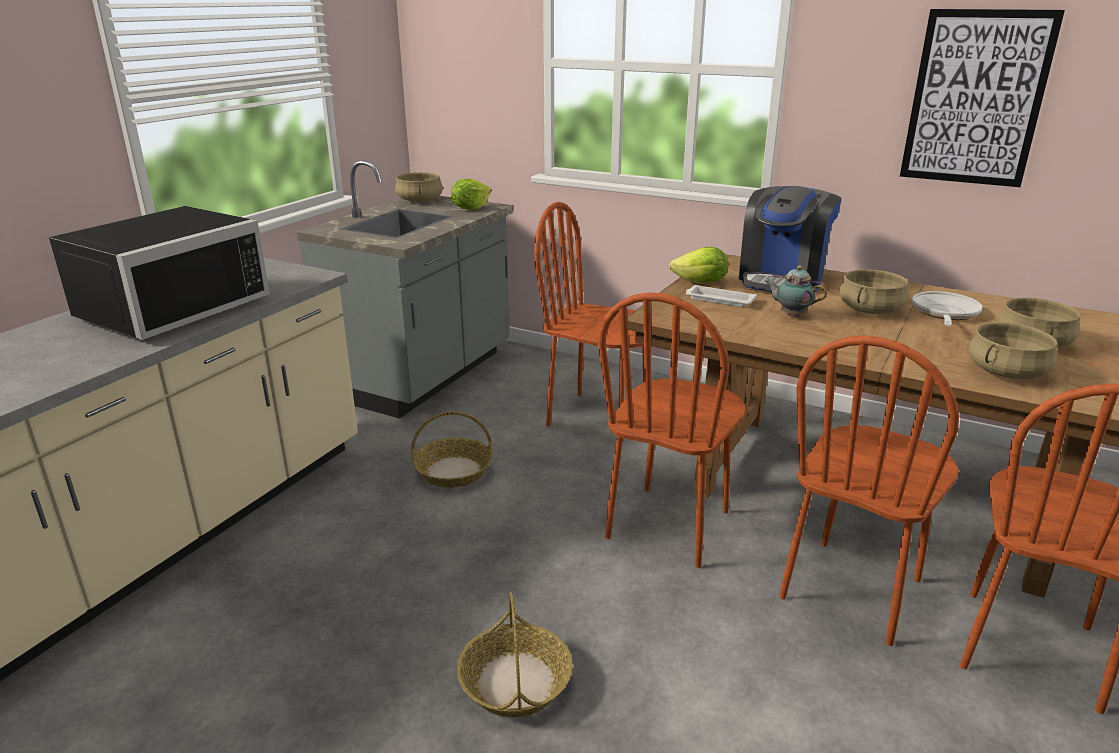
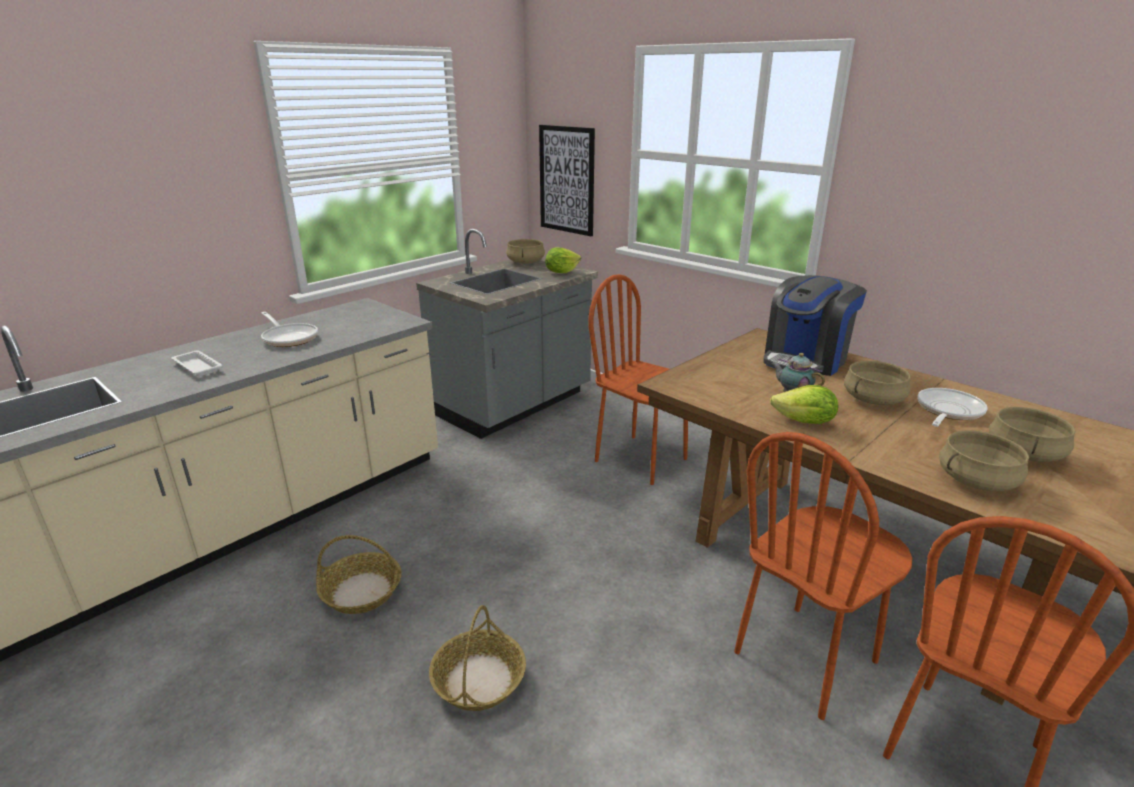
camera: 15 degrees right, 0 degrees up
black microwave [49,206,270,340] -> frying pan [261,312,318,347]
basket [411,411,493,488] -> basket moved to [316,535,402,614]
brown chair [598,292,746,568] -> none
lettuce [669,247,728,283] -> lettuce moved to [770,385,838,424]
white tray [686,285,757,307] -> white tray moved to [171,350,223,376]
picture [900,9,1065,187] -> picture moved to [539,125,595,236]

